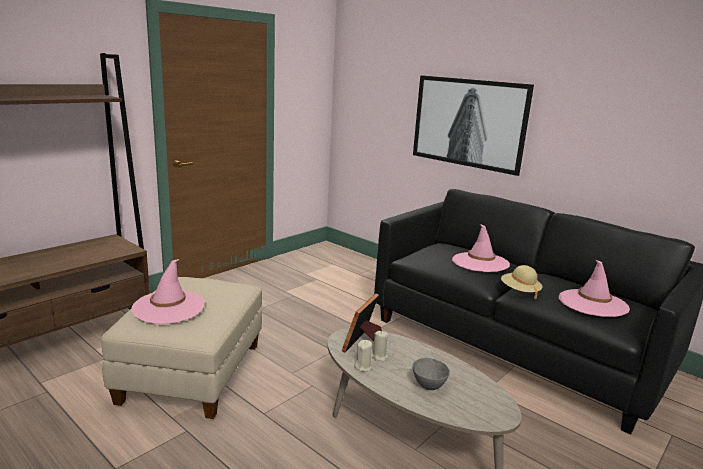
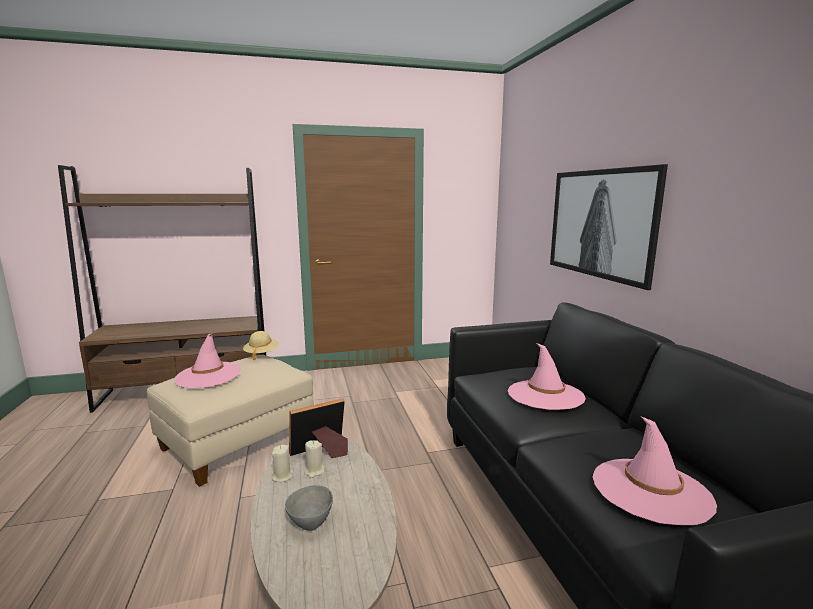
camera: 35 degrees right, 5 degrees down
beige hat [501,265,543,300] -> beige hat moved to [243,331,279,360]

